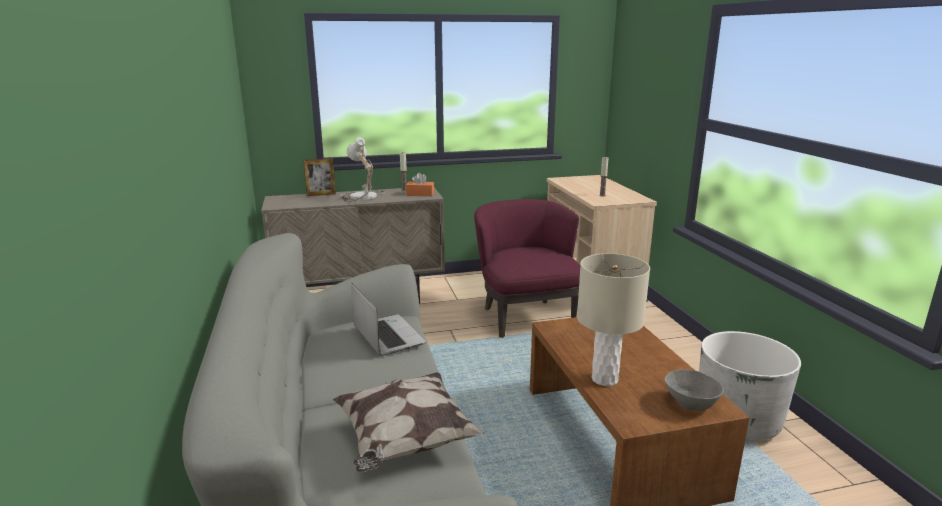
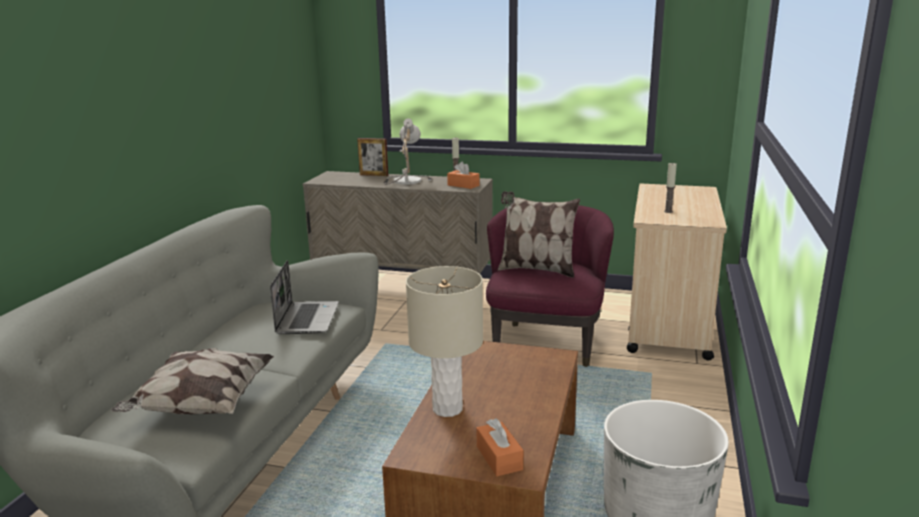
camera: 30 degrees right, 0 degrees up
grey bowl [664,369,724,411] -> orange tissue box [477,418,523,476]
none -> pillow [498,191,580,278]

